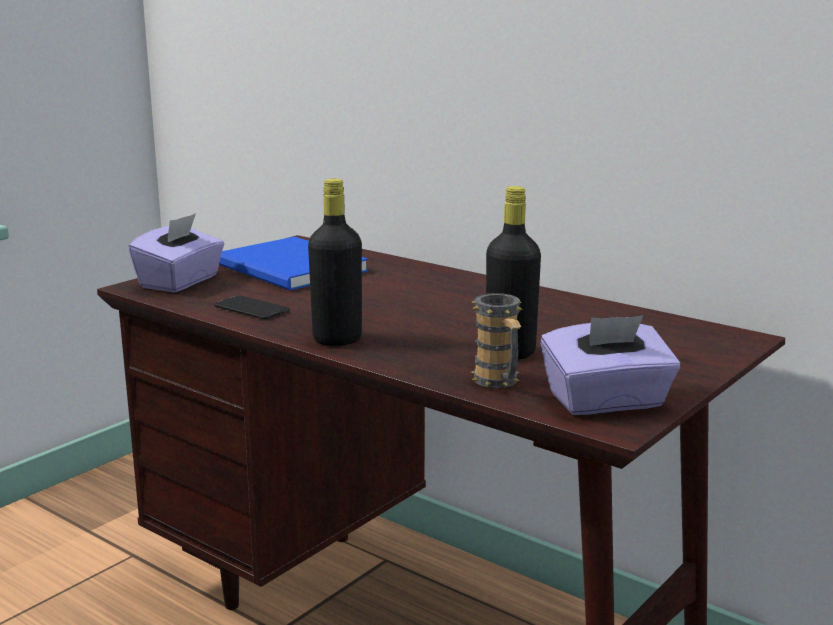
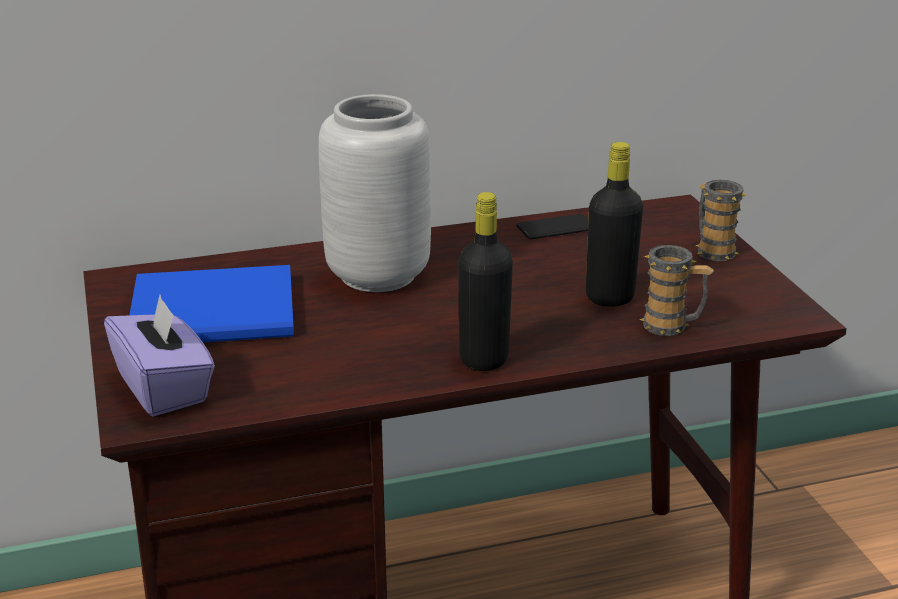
camera: 55 degrees left, 10 degrees up
phone [214,295,290,319] -> phone moved to [517,214,589,239]
purple tissue box [540,316,680,415] -> none
none -> grey vase [319,94,431,292]
none -> mug [695,180,747,261]

